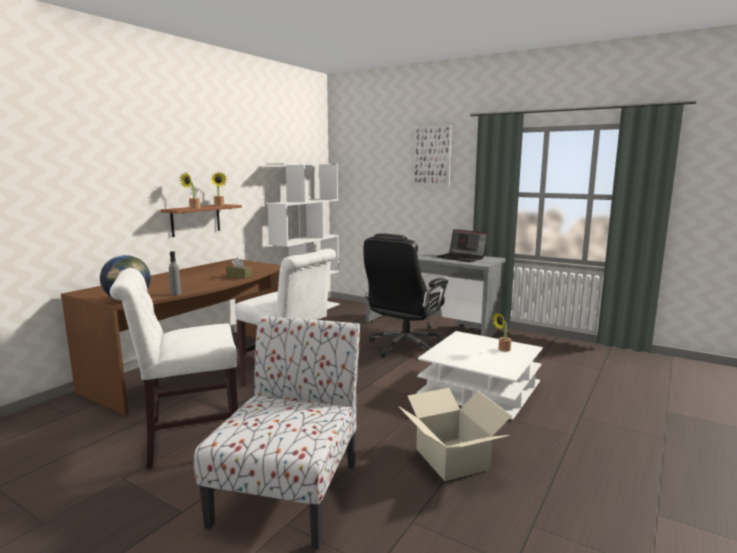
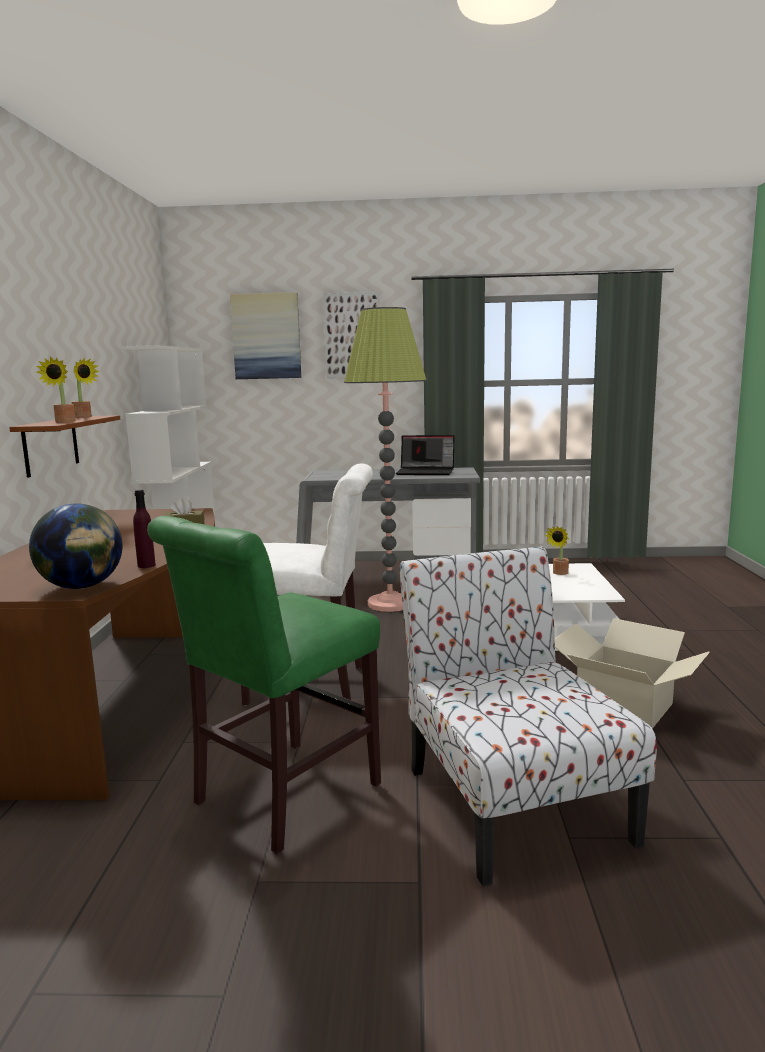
camera: 30 degrees left, 0 degrees up
white chair [110,268,238,469] -> green chair [147,516,381,854]
grey bottle [169,251,181,295] -> purple bottle [133,490,156,568]
black office chair [363,233,448,358] -> floor lamp [344,307,427,612]
none -> picture [230,292,301,379]

